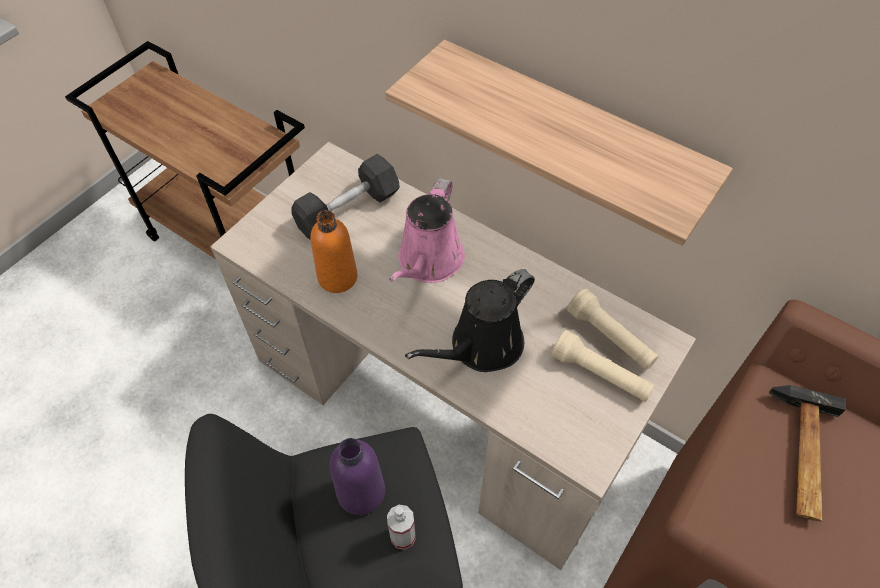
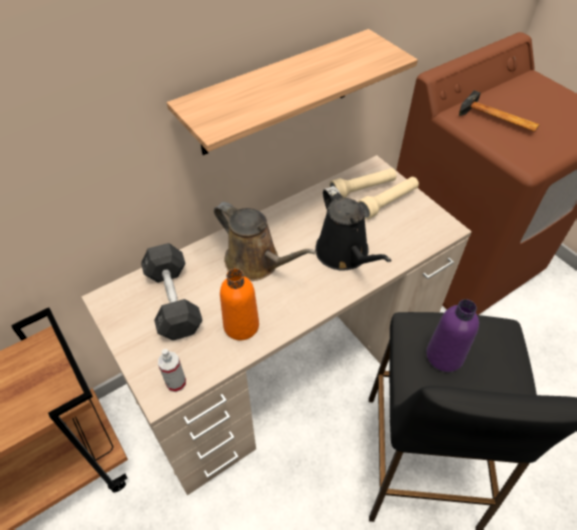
camera: 70 degrees left, 5 degrees down
spray bottle [387,505,416,550] -> spray bottle moved to [158,349,186,392]
pink watering can [389,178,465,283] -> brown watering can [214,202,317,281]

